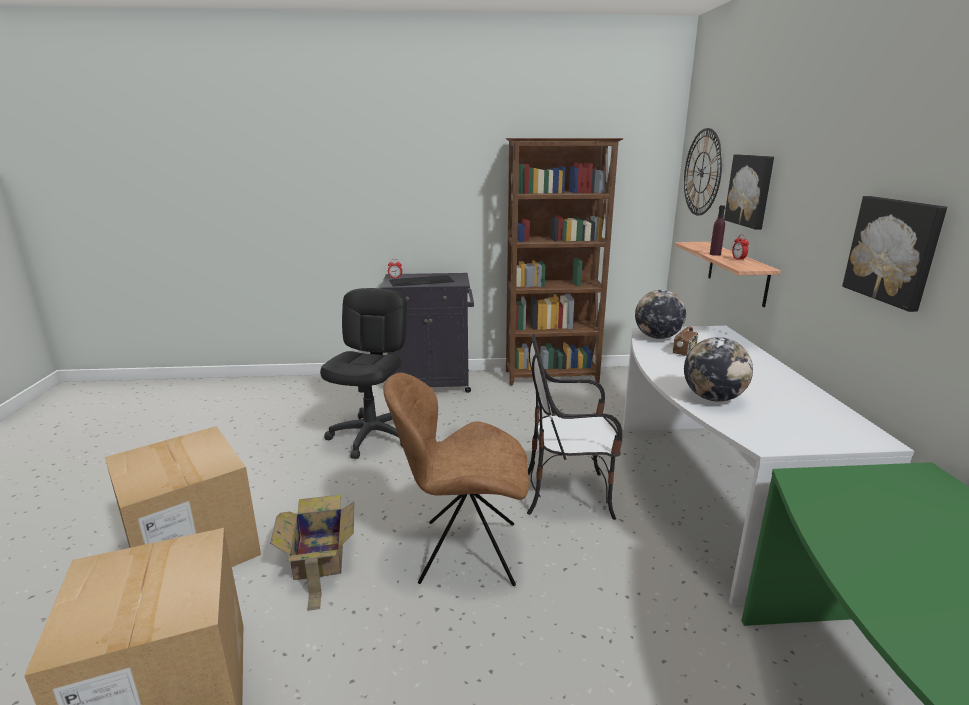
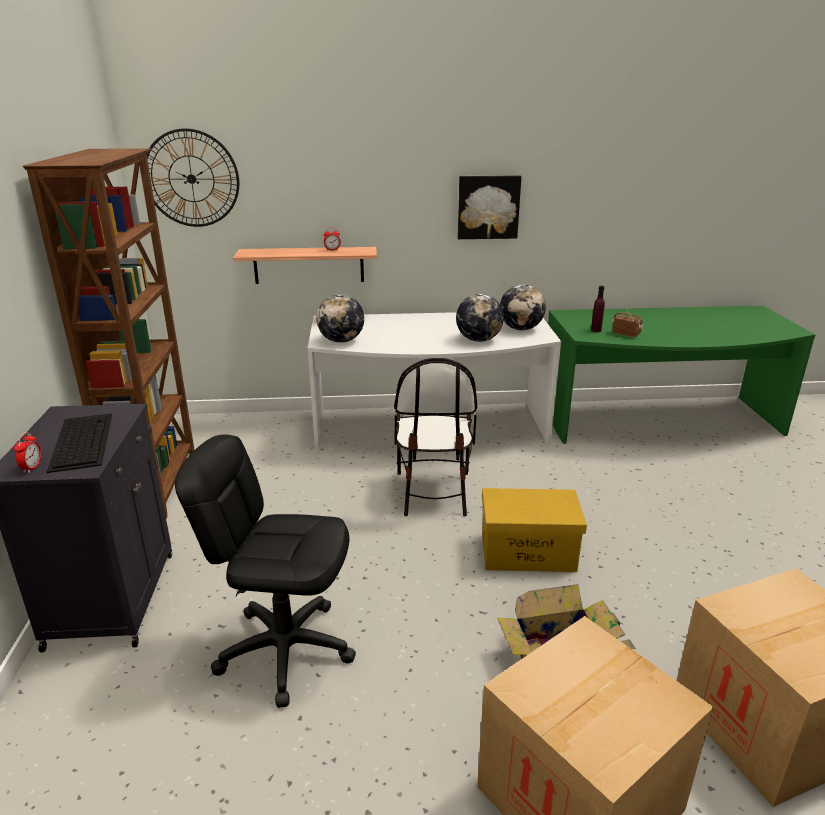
camera: 90 degrees left, 5 degrees up
brown chair [383,373,529,586] -> yellow storage box [482,488,587,572]
radio [673,317,698,356] -> radio moved to [612,305,643,338]
purple bottle [710,205,725,256] -> purple bottle moved to [591,286,605,332]
picture [724,154,774,230] -> none
none -> globe [500,284,546,330]

